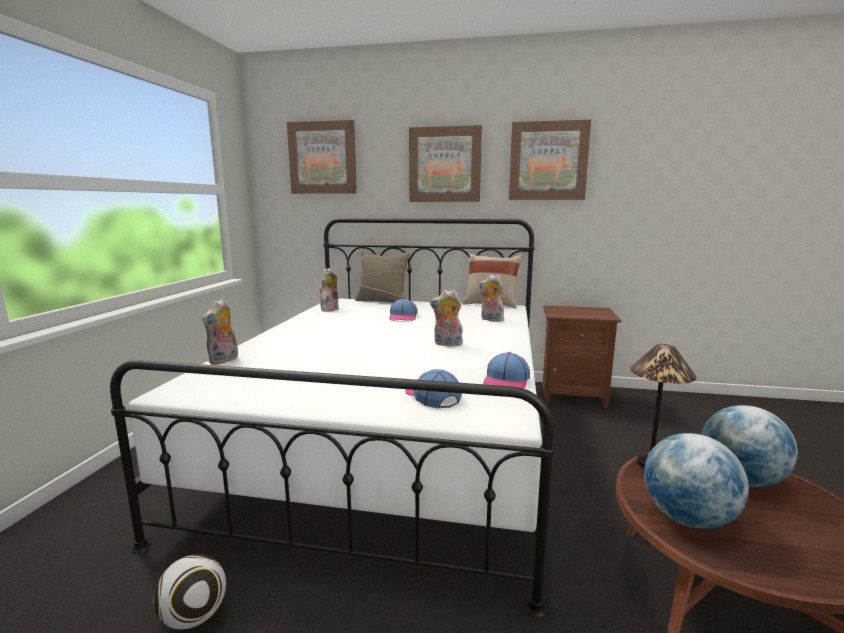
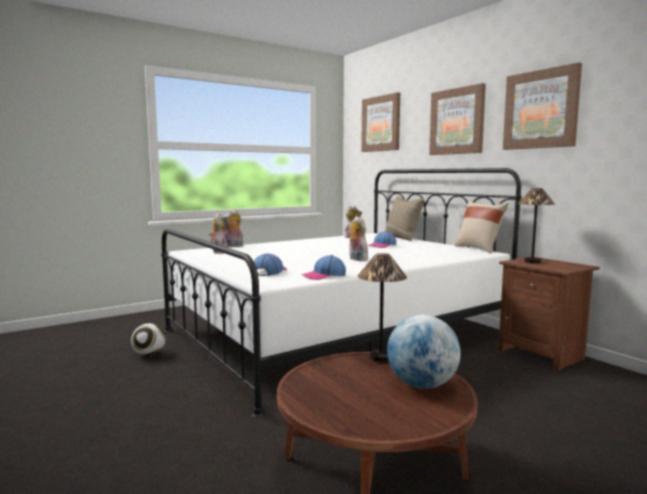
camera: 45 degrees right, 5 degrees down
plush toy [479,275,504,322] -> plush toy moved to [209,213,228,254]
globe [644,433,749,529] -> none
none -> table lamp [518,188,555,263]

